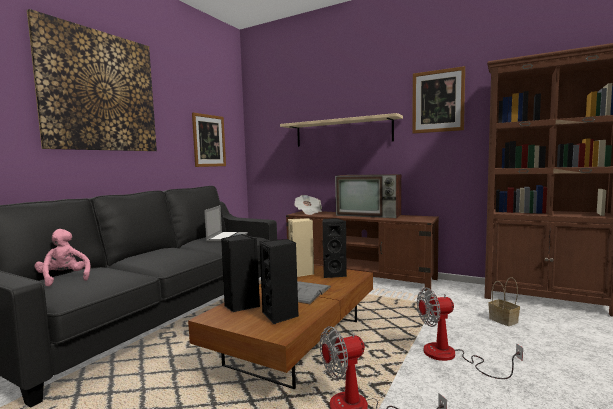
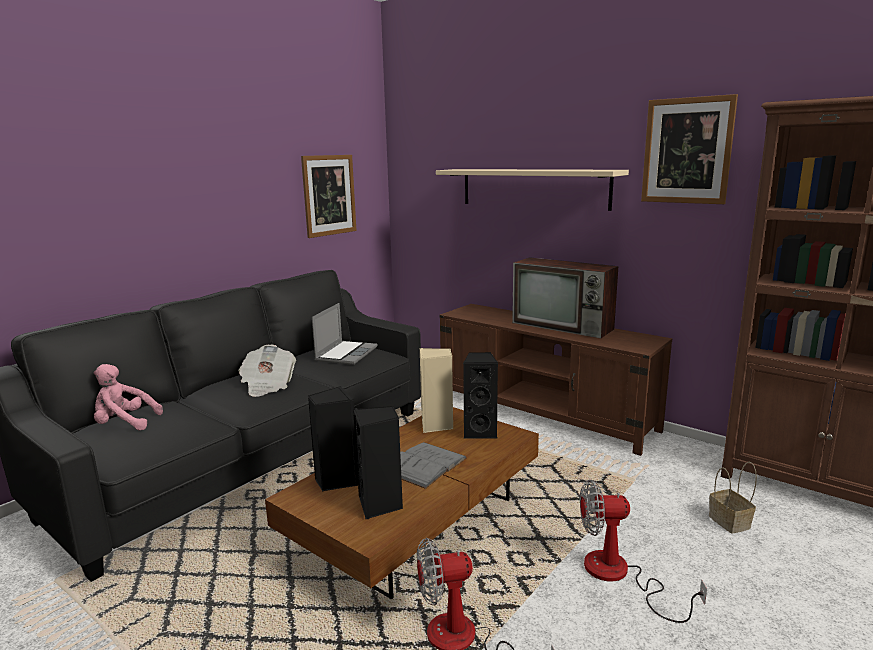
camera: 10 degrees right, 10 degrees up
picture [27,9,157,151] -> none
pink plush toy [34,229,90,286] -> pink plush toy turned 60 degrees counterclockwise [94,364,163,430]
newspaper [294,195,322,215] -> newspaper moved to [239,345,296,397]

